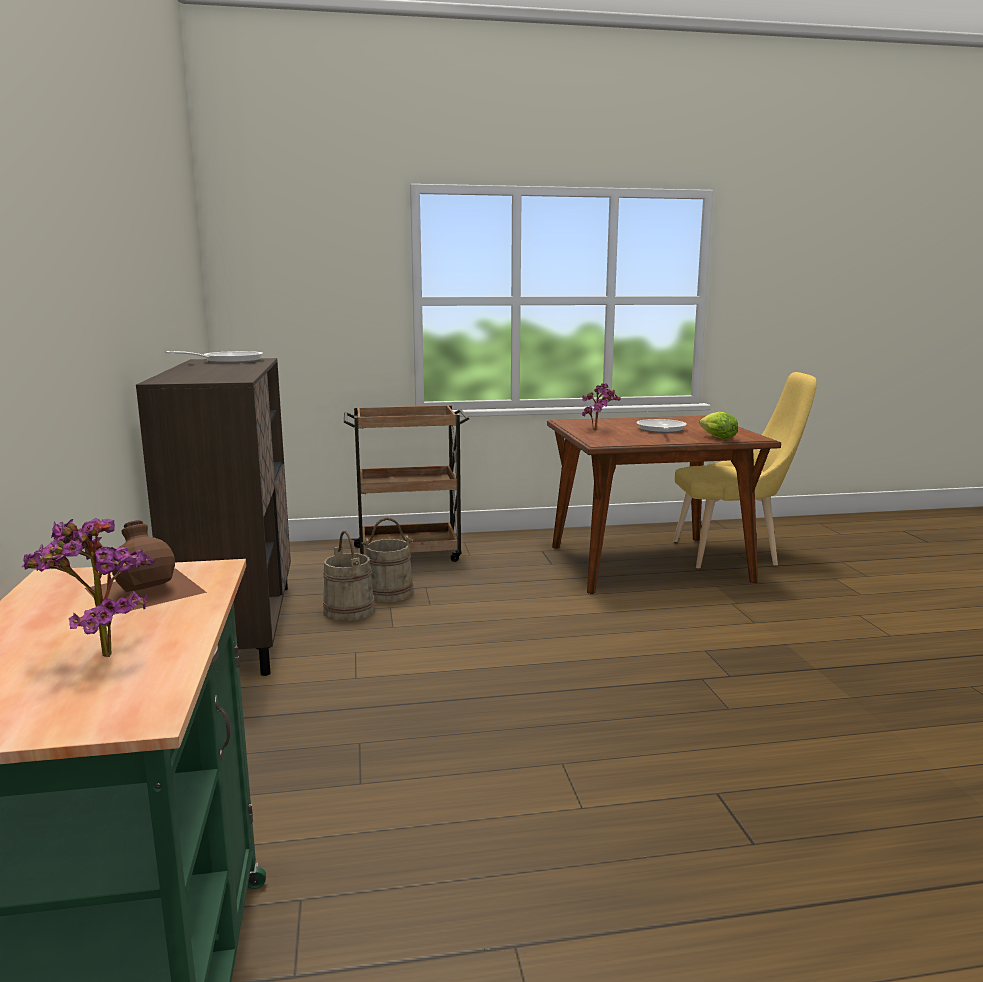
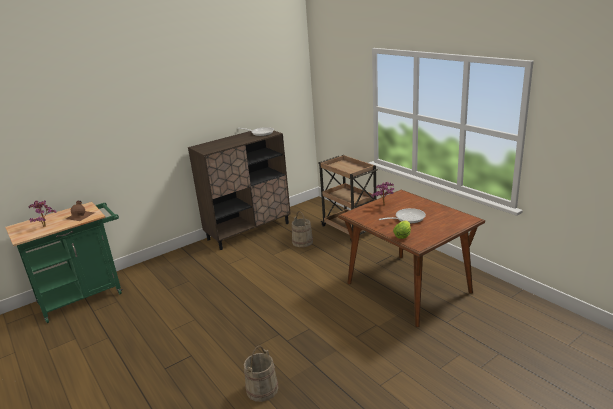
camera: 65 degrees right, 10 degrees up
beige bucket [323,531,375,621] -> beige bucket moved to [244,346,279,402]
yellow chair [673,372,817,569] -> none

